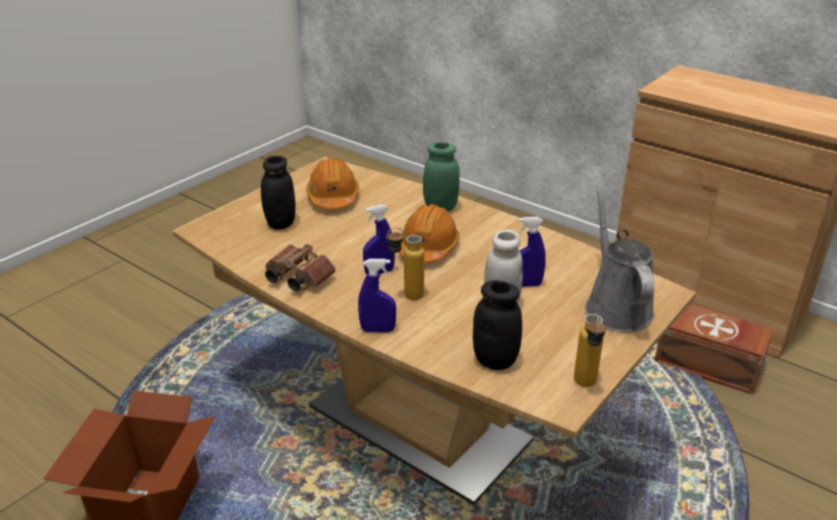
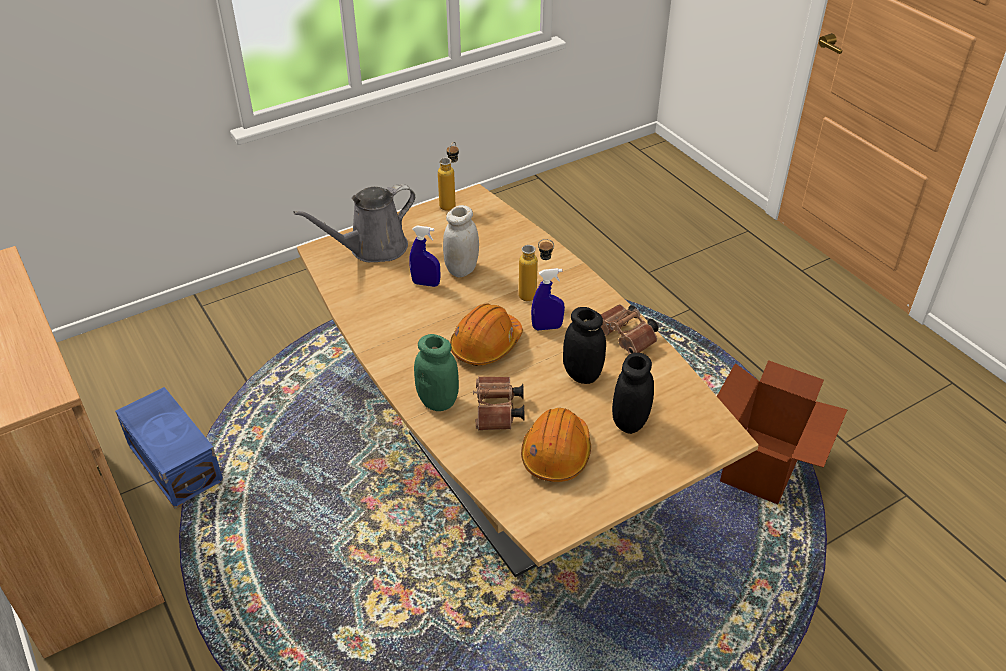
camera: 160 degrees left, 10 degrees up
blue spray bottle [358,259,396,333] -> none
black jar [473,280,522,370] -> black jar moved to [563,307,606,384]
grey watering can [585,189,654,332] -> grey watering can turned 45 degrees clockwise [293,184,415,262]
brown storage box [654,304,774,395] -> blue storage box [115,387,223,509]
none -> brown binoculars [473,376,524,431]

